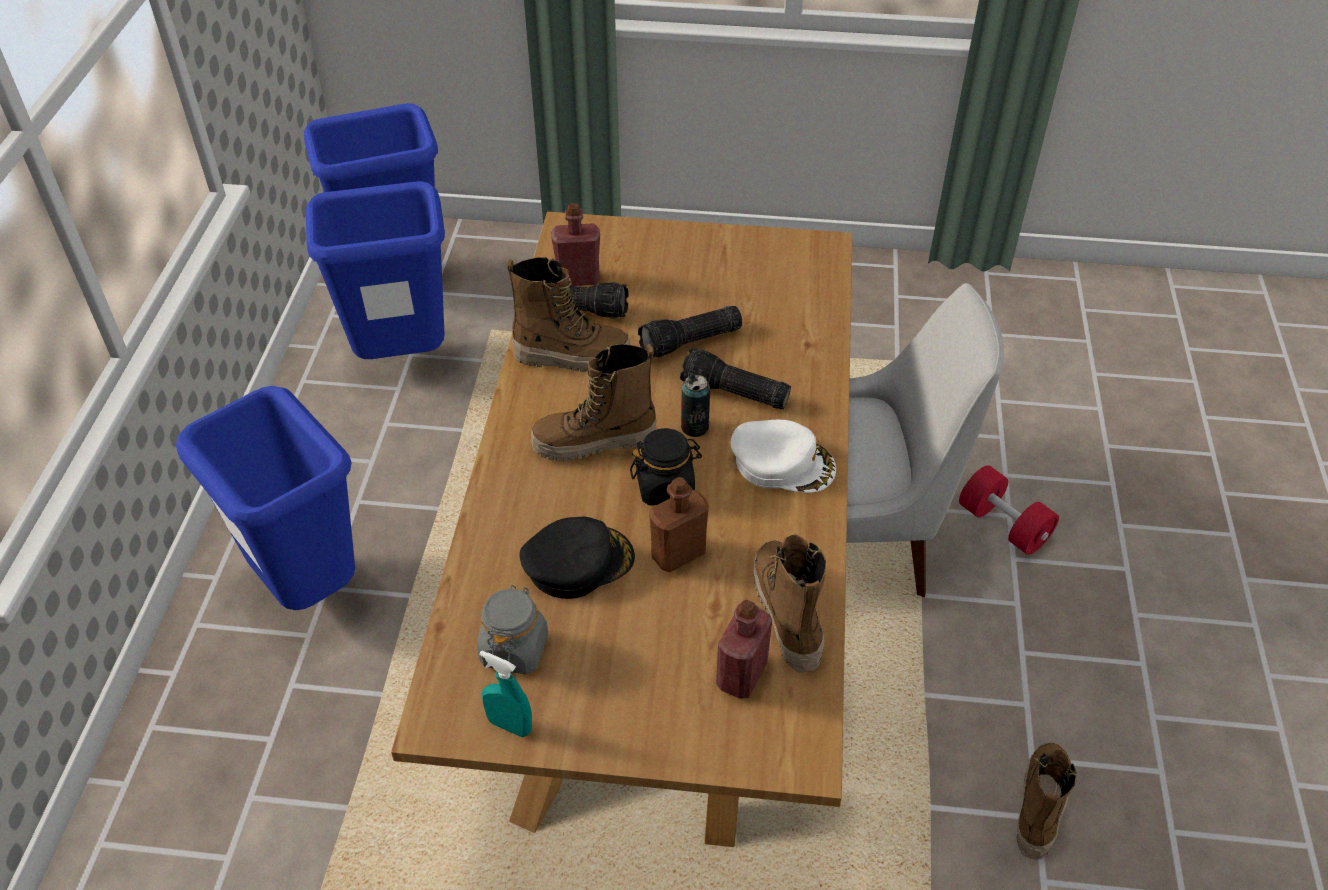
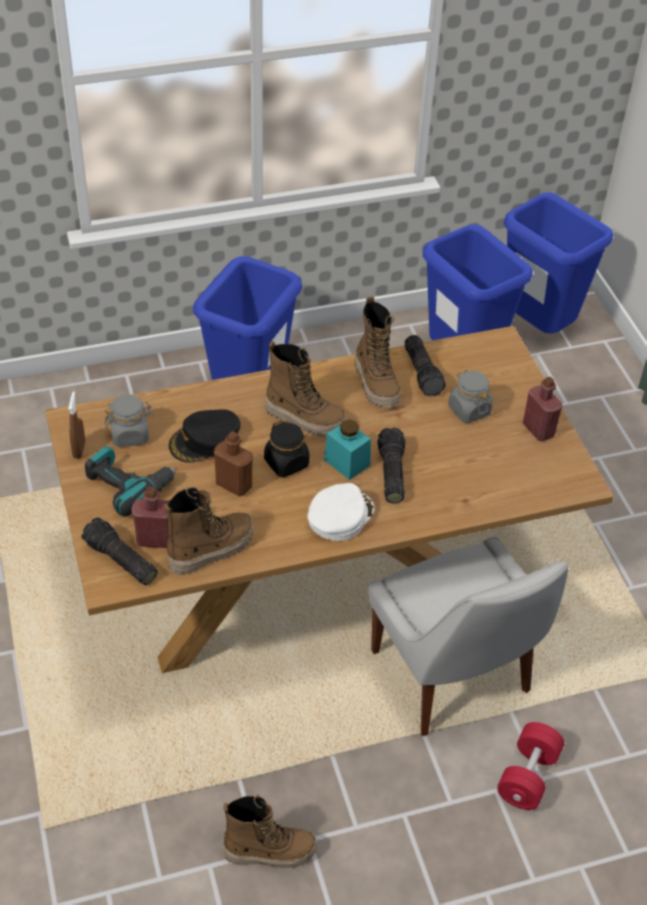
camera: 65 degrees right, 0 degrees up
turquoise spray bottle [479,651,532,737] -> brown spray bottle [68,392,85,459]
black cap [519,517,635,599] -> black cap turned 105 degrees clockwise [169,409,241,463]
boot [531,344,656,461] -> boot turned 150 degrees clockwise [265,340,346,437]
red bottle [551,203,600,286] -> red bottle moved to [523,377,563,441]
flashlight [638,306,742,357] -> flashlight moved to [81,517,158,585]
can [681,374,710,437] -> turquoise jar [324,419,371,480]
white cap [731,420,836,492] -> white cap turned 135 degrees counterclockwise [307,483,375,541]
none -> power drill [85,446,177,517]
none -> grey jar [448,370,493,423]

